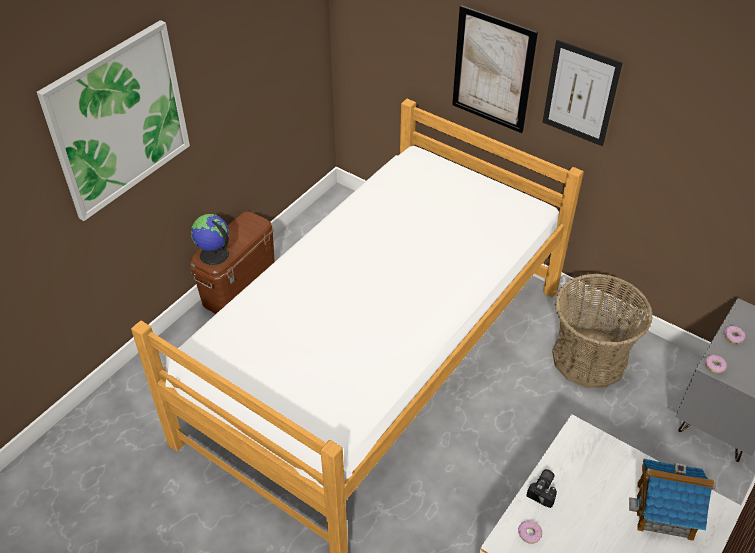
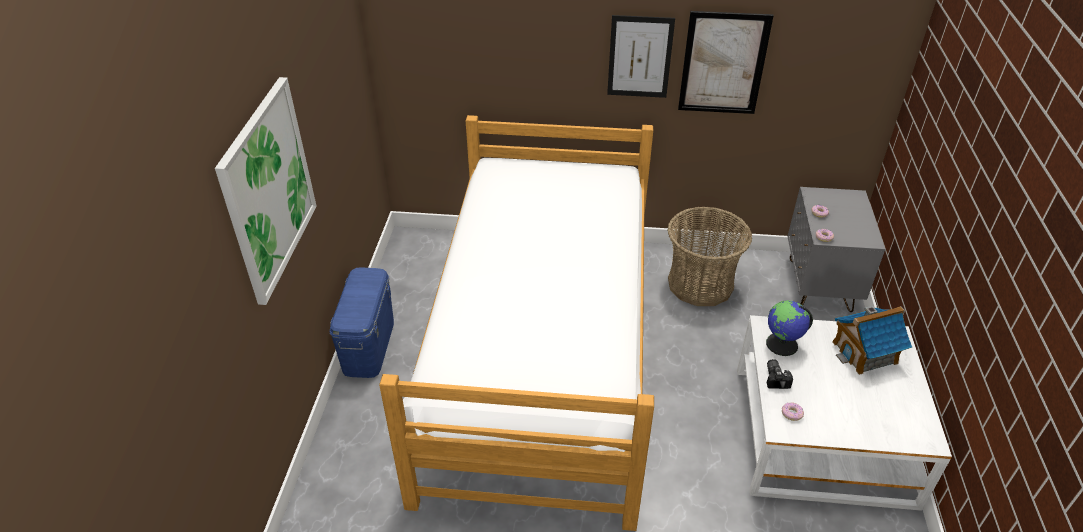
camera: 30 degrees left, 5 degrees down
brown storage box [190,212,275,314] -> blue storage box [330,267,394,378]
globe [191,214,229,265] -> globe moved to [766,300,813,356]
picture [452,5,538,133] -> picture moved to [678,11,774,114]

